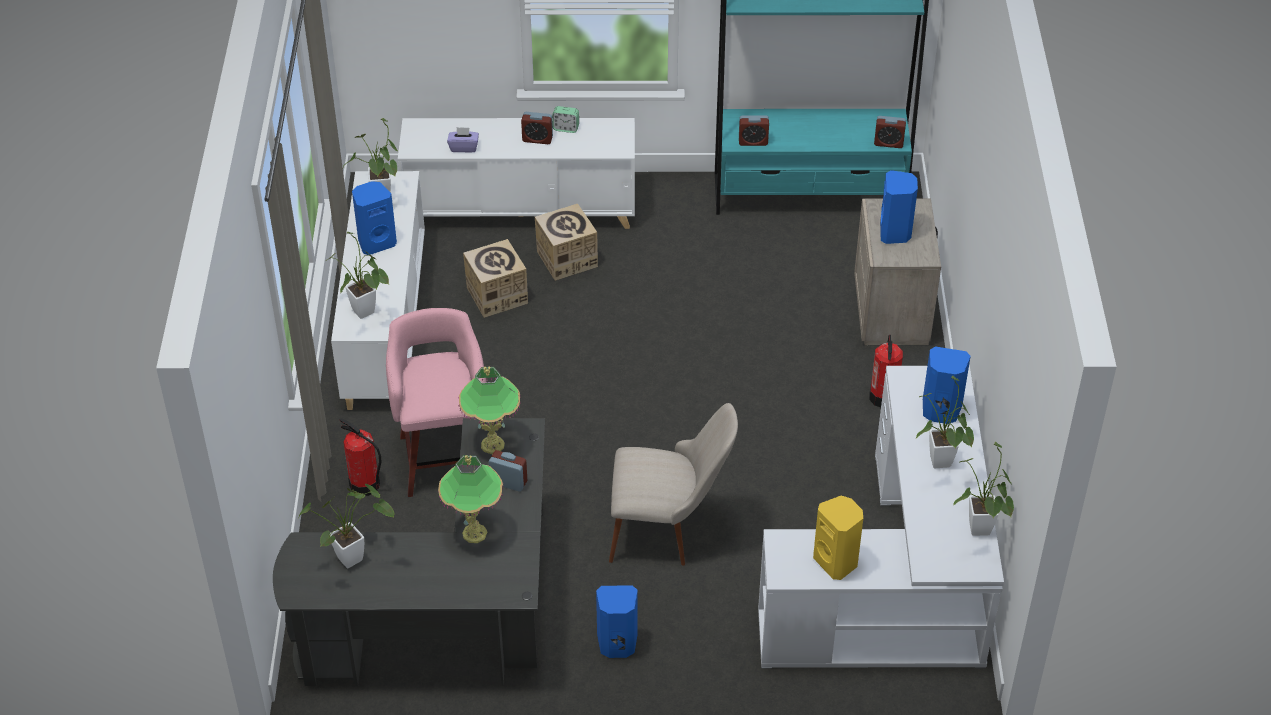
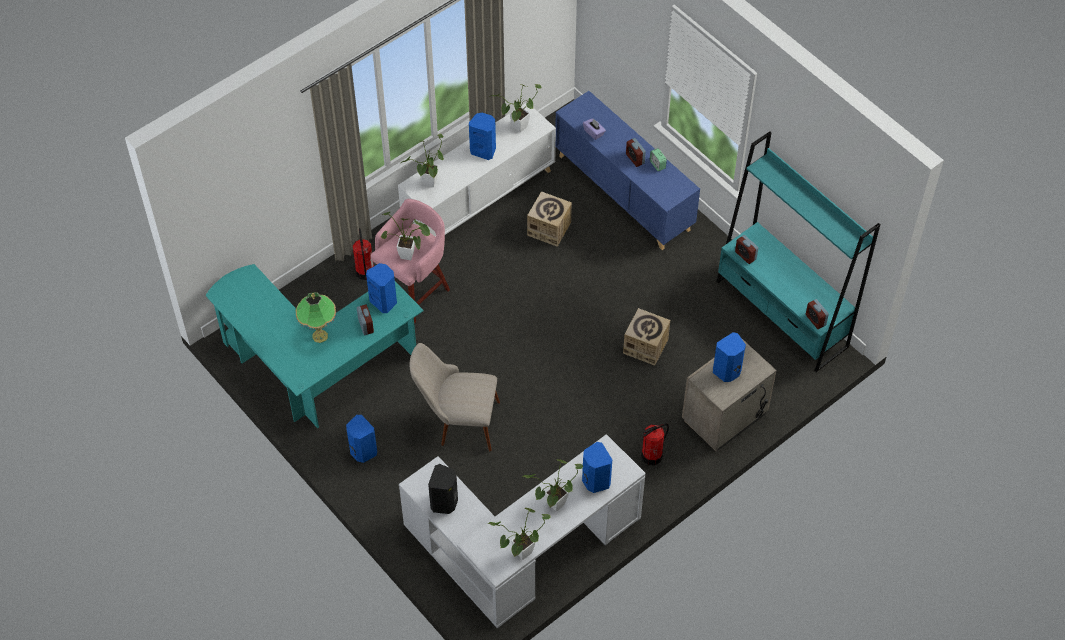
camera: 50 degrees right, 10 degrees up
black desk [273,418,545,686] -> turquoise desk [206,264,424,428]
potted plant [298,484,395,569] -> potted plant moved to [381,212,430,260]
white cabinet [398,118,635,229] -> blue cabinet [555,91,700,250]
table lamp [459,367,520,454] -> blue speaker [366,263,397,313]
cardboard box [535,204,598,281] -> cardboard box moved to [623,308,670,366]
beige chair [609,403,738,566] -> beige chair turned 135 degrees clockwise [410,343,500,451]
yellow speaker [813,496,863,580] -> black speaker [428,464,458,514]

